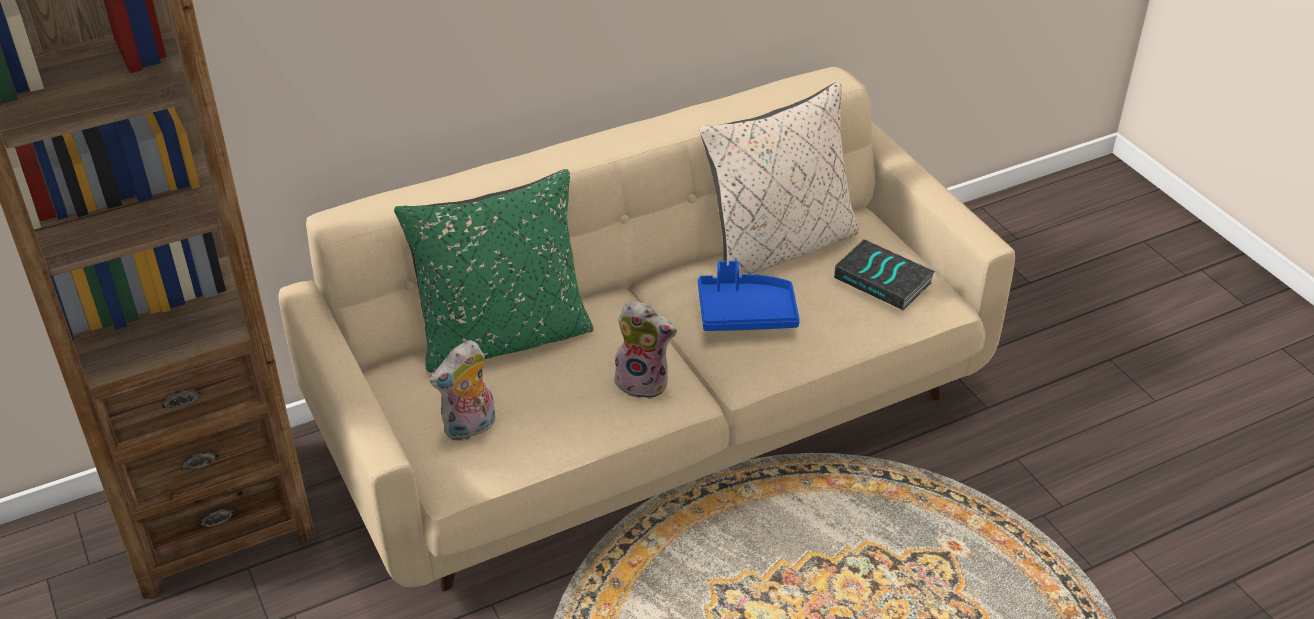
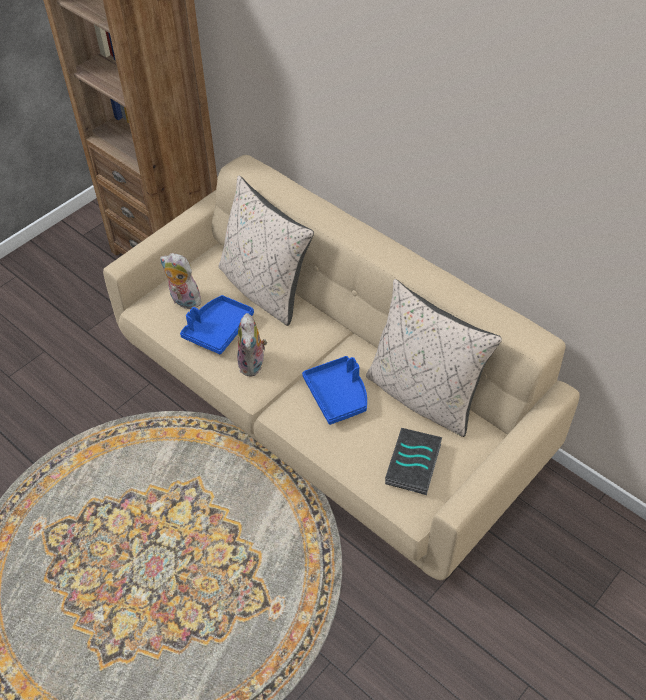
camera: 70 degrees right, 10 degrees up
green pillow [394,169,593,372] -> beige pillow [219,176,314,326]
none -> blue tray [180,295,254,354]

